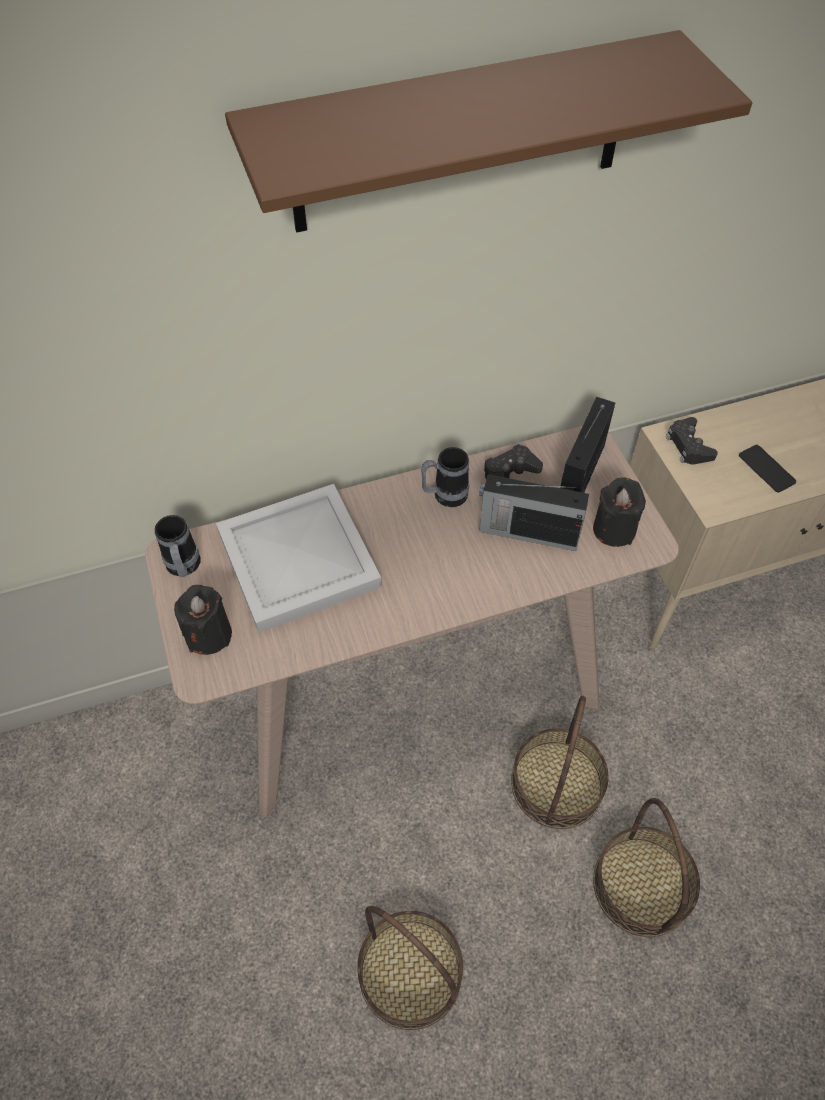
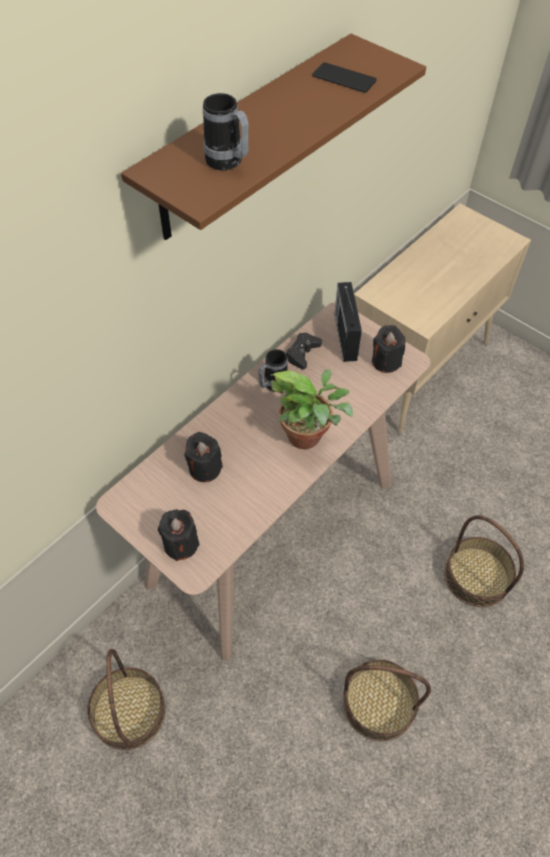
camera: 30 degrees left, 0 degrees up
mug [155,515,201,577] -> mug moved to [203,93,249,170]
white tray [216,484,382,633] -> black candle [184,432,223,482]
radio [479,474,589,551] -> none
basket [511,696,609,829] -> basket moved to [88,649,166,750]
black game controller [666,417,718,464] -> none
phone [739,445,796,493] -> phone moved to [312,62,377,93]
none -> potted plant [271,369,353,449]

